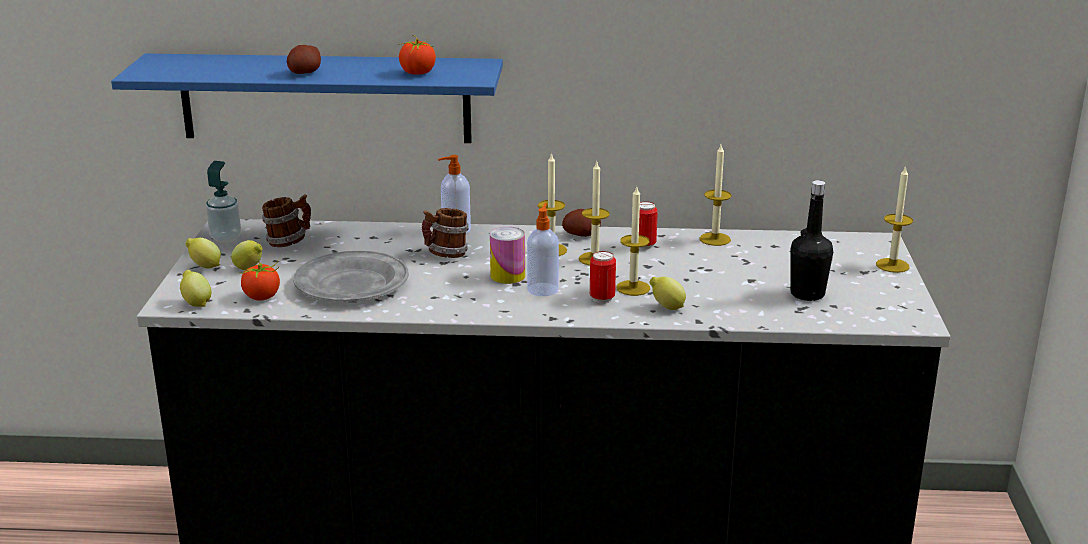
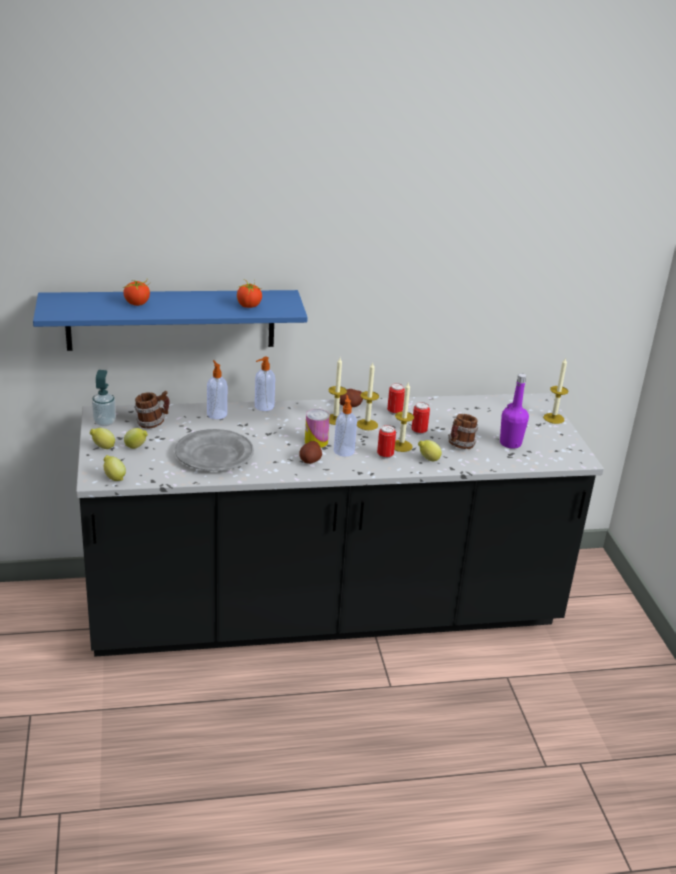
camera: 15 degrees left, 5 degrees up
tomato [239,260,280,301] -> tomato moved to [122,278,151,306]
potato [287,45,321,74] -> potato moved to [299,441,322,464]
mug [422,208,469,258] -> mug moved to [448,414,478,449]
candle [699,145,732,246] -> none
black bottle [791,180,833,301] -> purple bottle [500,373,529,449]
none -> soap dispenser [207,360,227,419]
none -> can [411,402,430,435]

